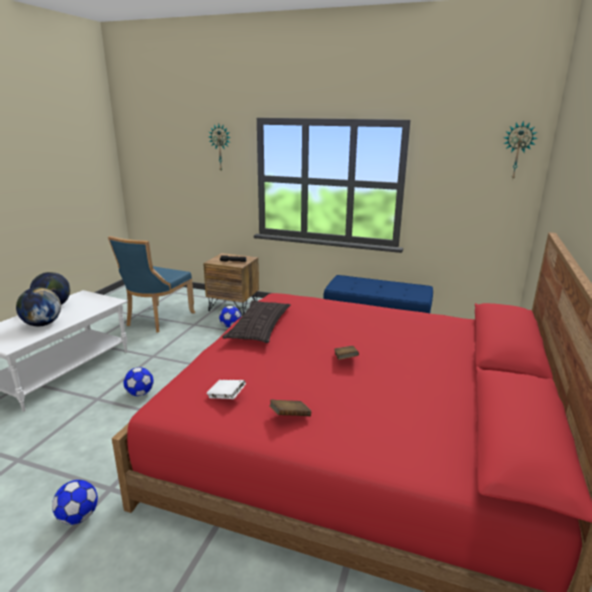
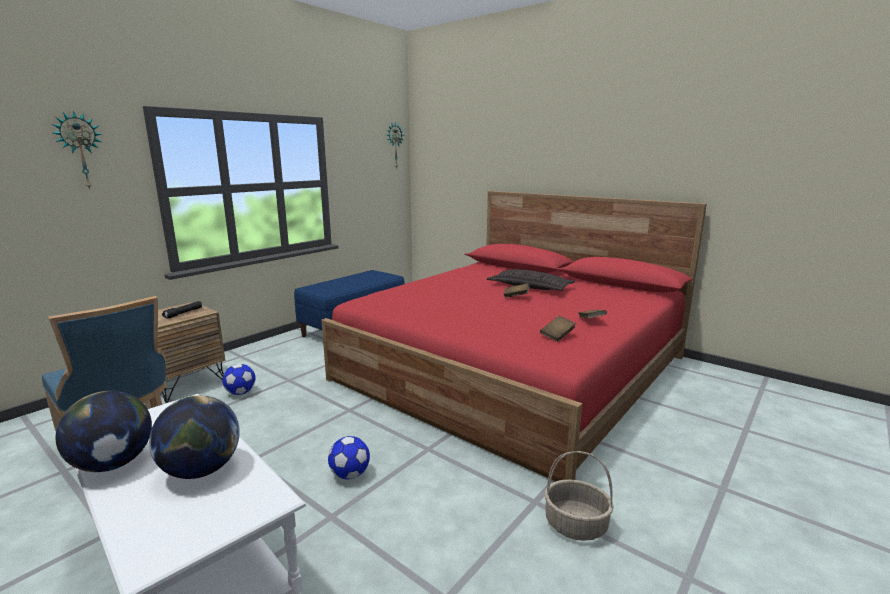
camera: 70 degrees left, 5 degrees down
football [52,480,98,525] -> basket [544,451,614,541]
white book [206,380,246,399] -> brown book [540,316,576,342]
pillow [223,300,291,343] -> pillow moved to [487,269,575,291]

